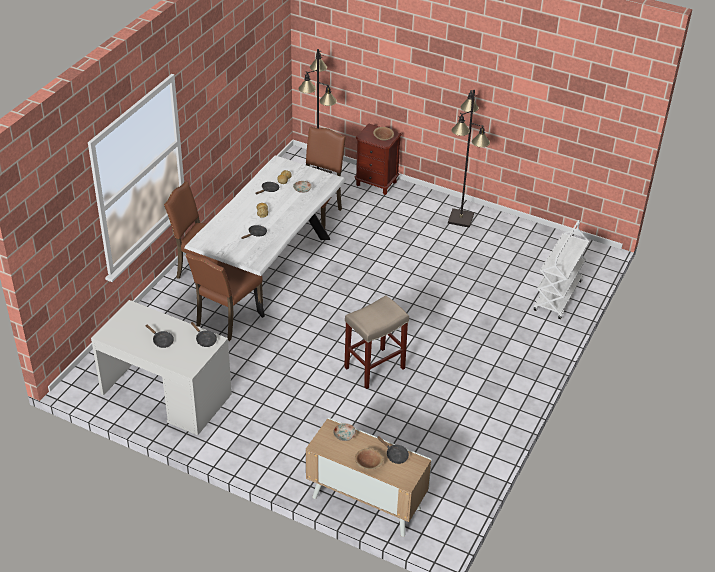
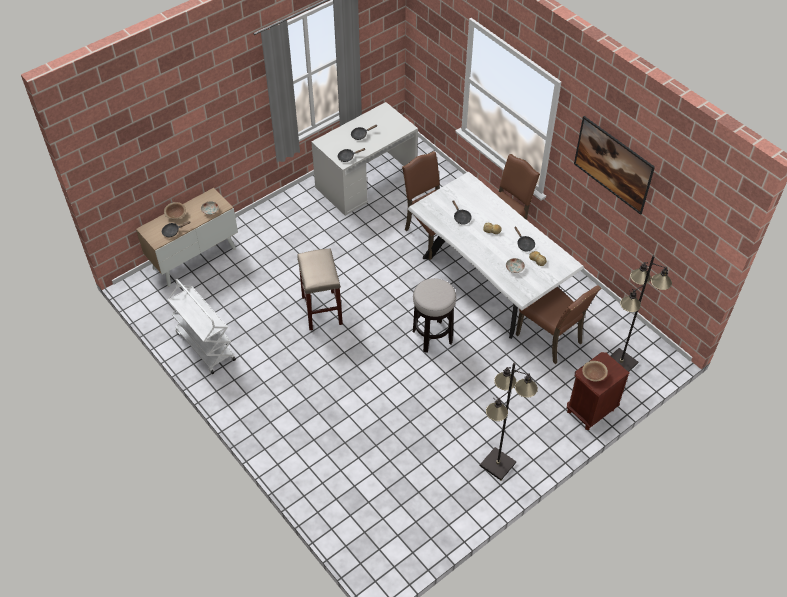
camera: 115 degrees right, 10 degrees up
white cart [533,220,589,319] -> white cart moved to [168,279,236,374]
none -> stool [413,278,456,353]
none -> picture [574,116,655,215]

